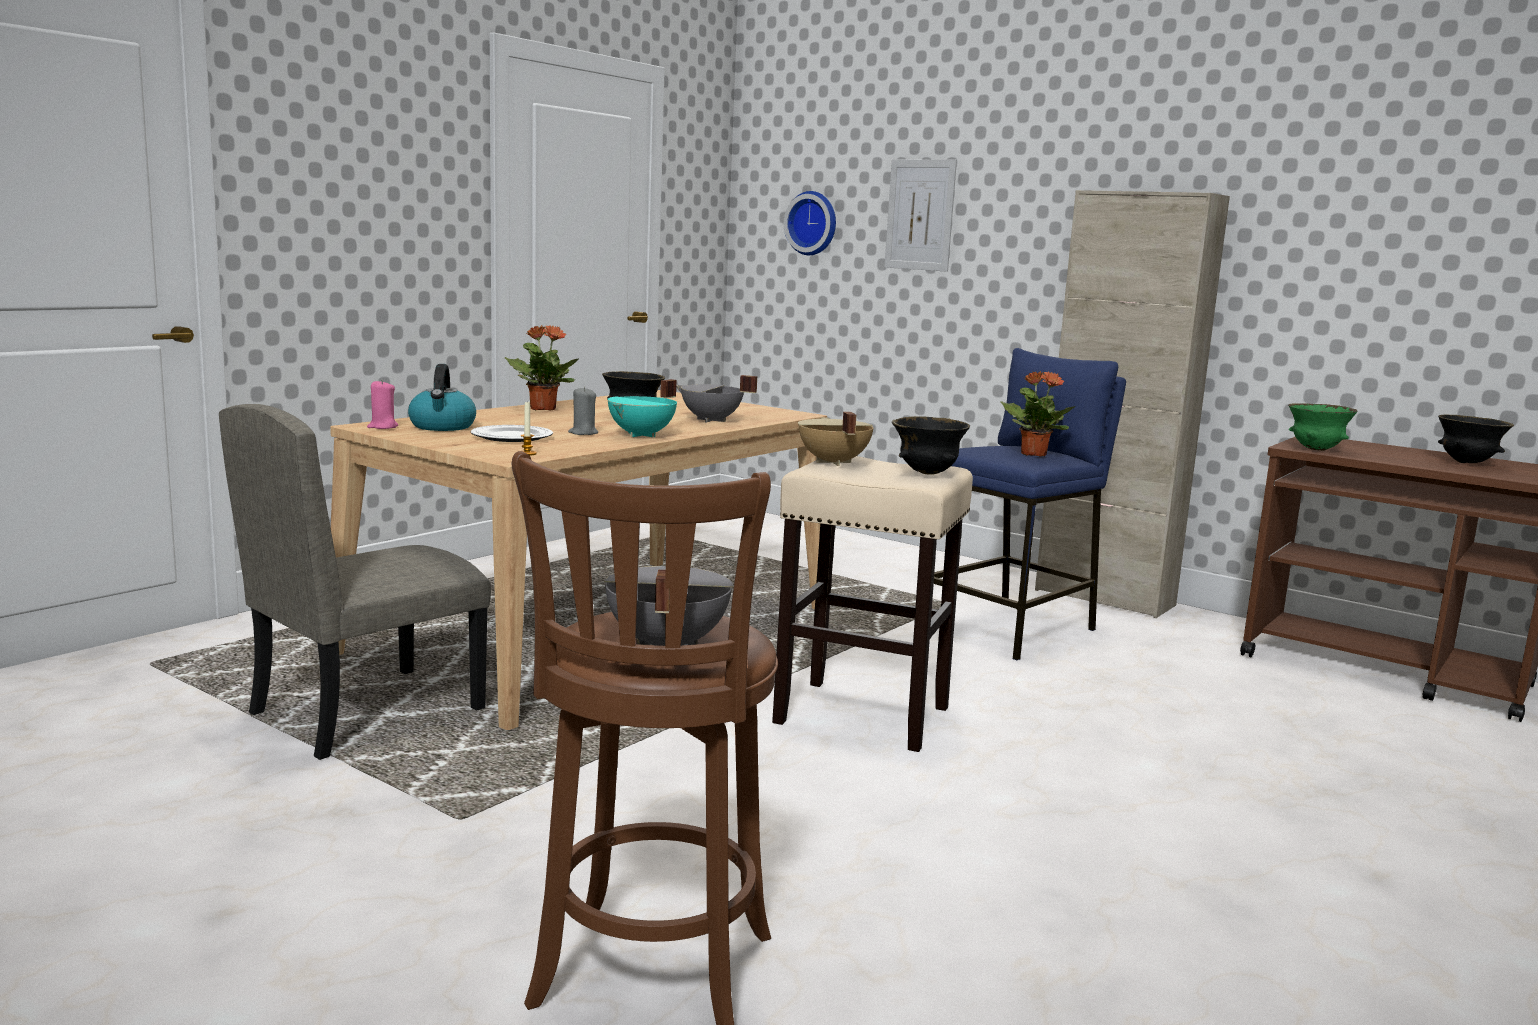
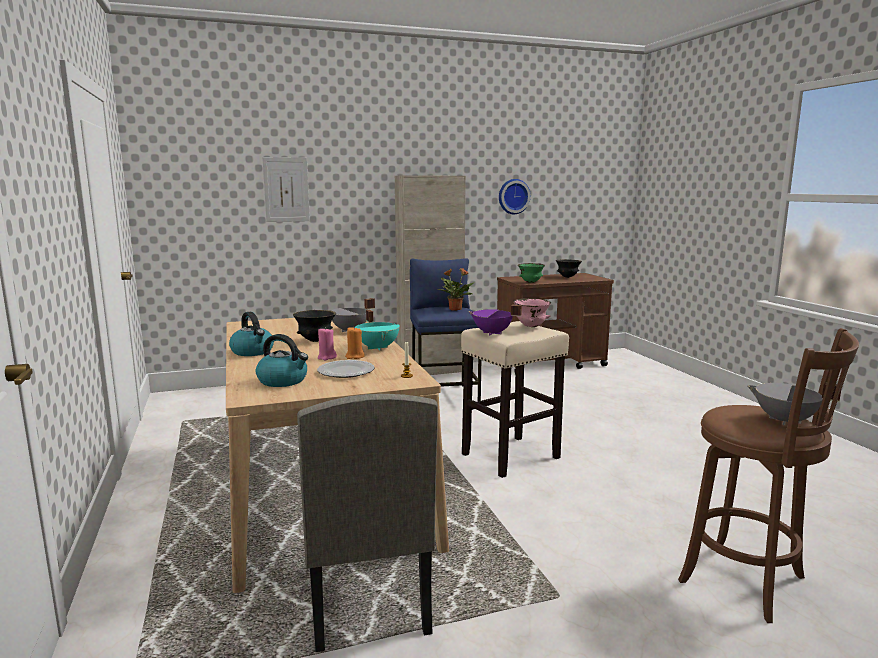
camera: 55 degrees left, 0 degrees up
pink candle [367,380,398,429] -> pink candle moved to [318,327,337,361]
potted plant [505,325,579,411] -> kettle [229,312,274,356]
grey candle [568,387,598,435] -> orange candle [345,327,365,359]
wall clock [784,191,836,255] -> wall clock moved to [499,179,531,214]
beige cooking pot [798,412,873,466] -> purple cooking pot [469,305,522,336]
black bowl [892,416,970,475] -> pink bowl [513,298,551,327]

